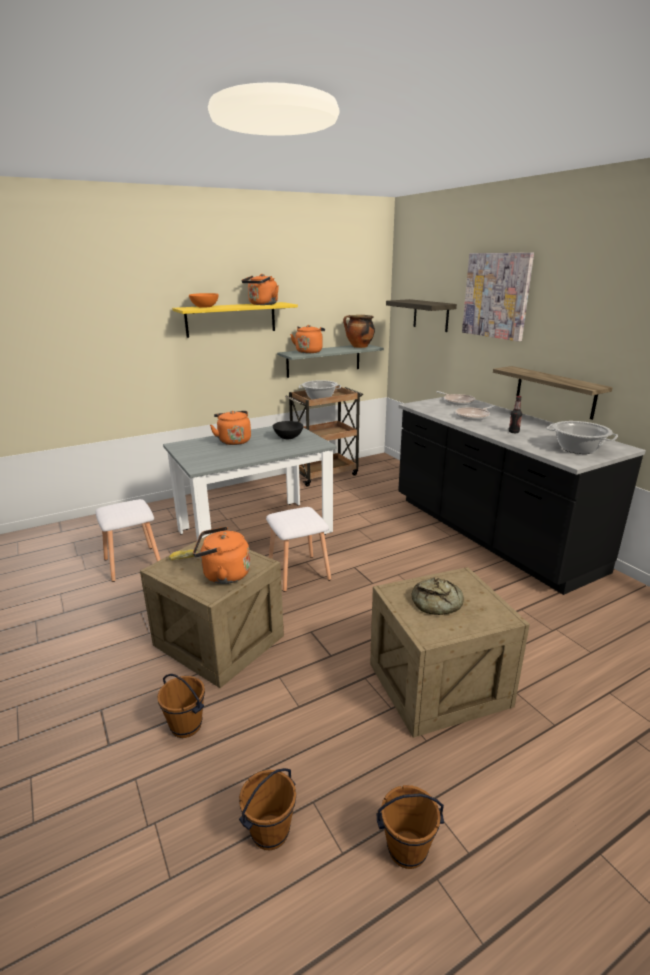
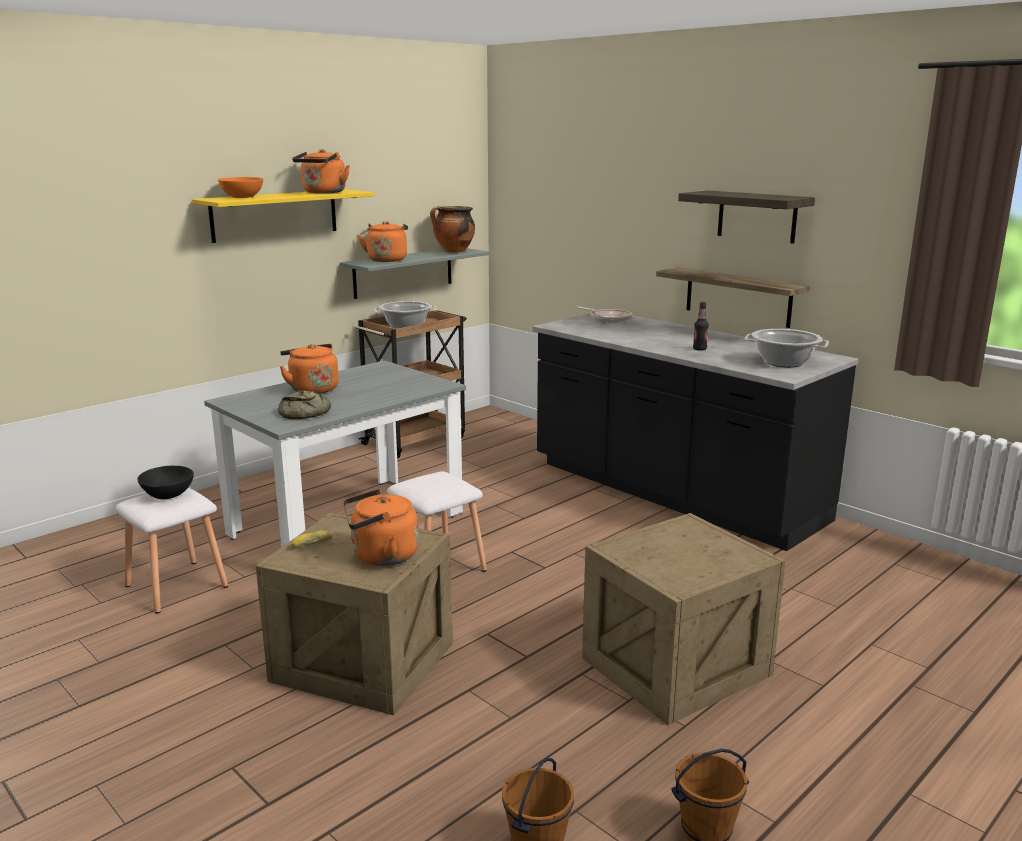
camera: 15 degrees left, 5 degrees down
brown bucket [157,674,205,738] -> none
black bowl [273,421,303,439] -> black bowl moved to [137,466,194,499]
shelf [386,299,457,332] -> shelf moved to [678,191,815,244]
bread [412,578,464,615] -> bread moved to [278,390,331,419]
frying pan [455,406,496,420] -> none
picture [462,253,534,341] -> none

